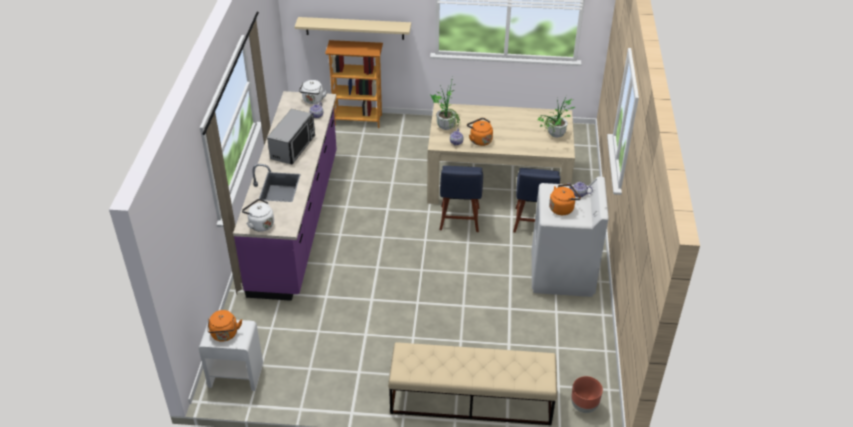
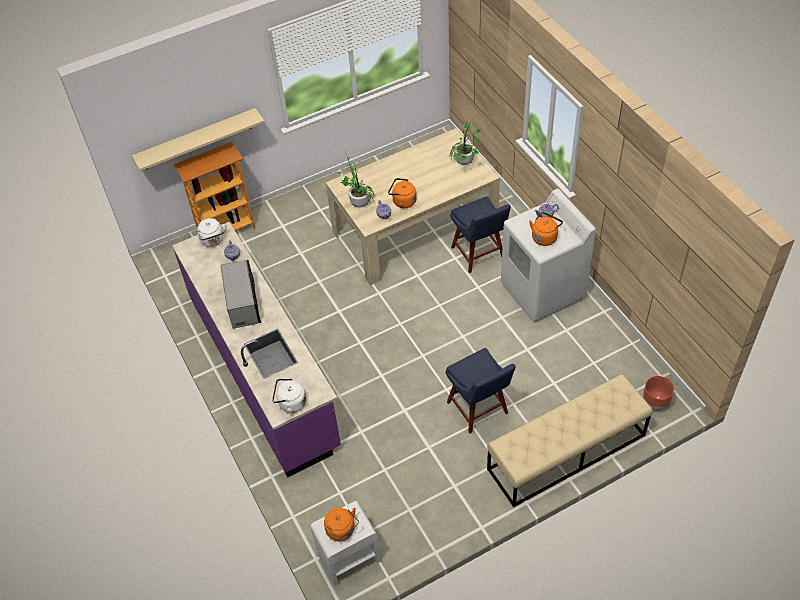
camera: 30 degrees left, 10 degrees up
blue chair [439,166,483,232] -> blue chair moved to [445,348,516,433]

